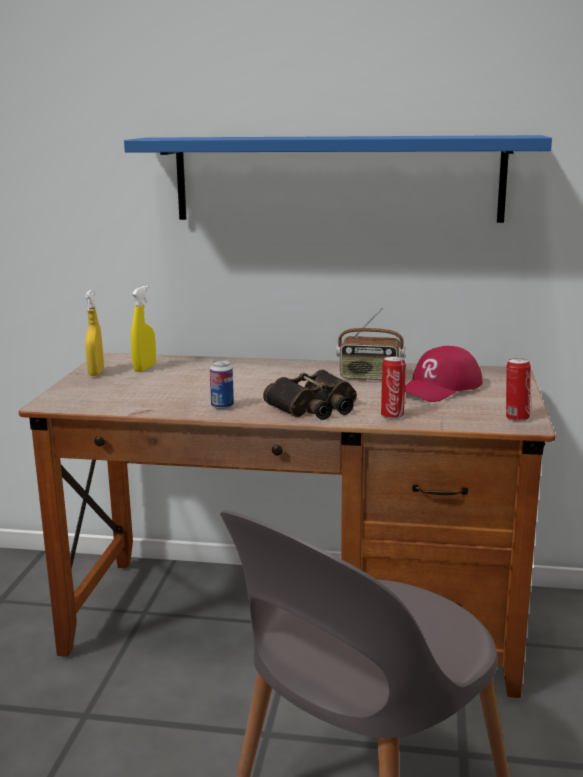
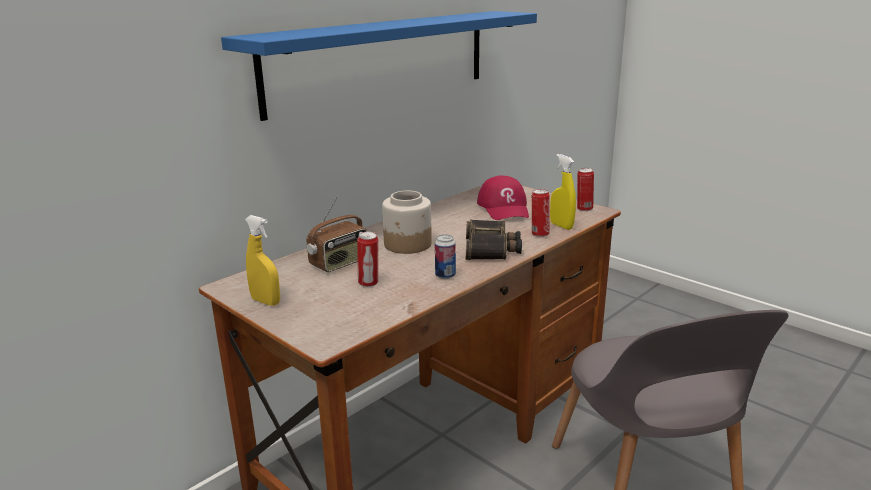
camera: 55 degrees left, 5 degrees up
yellow spray bottle [131,286,156,372] -> yellow spray bottle moved to [550,154,576,230]
radio [336,307,405,380] -> radio moved to [306,197,367,272]
none -> can [357,232,378,287]
none -> jar [382,191,432,254]

